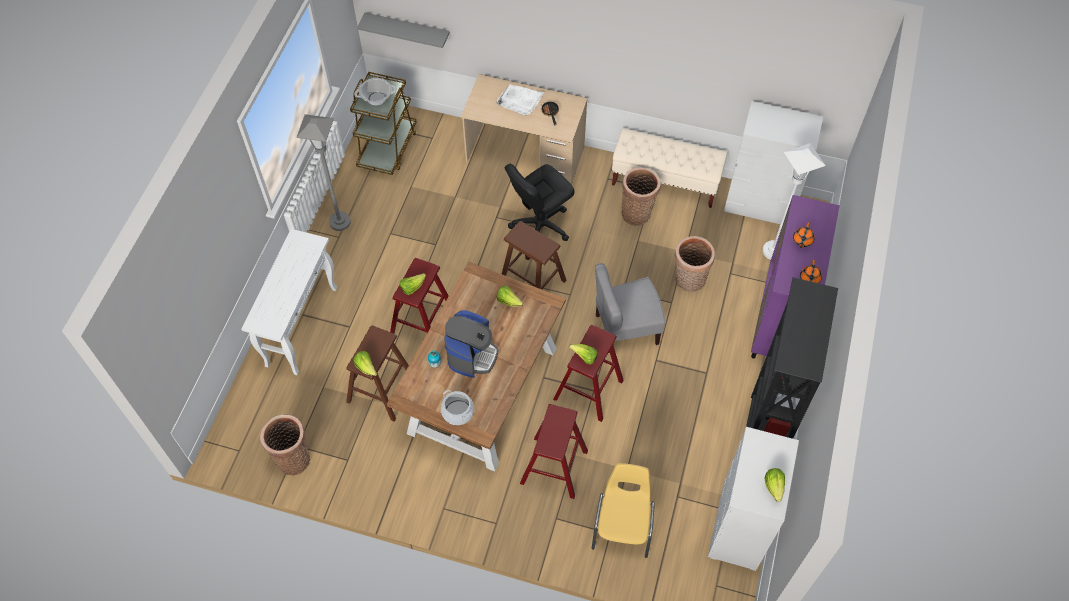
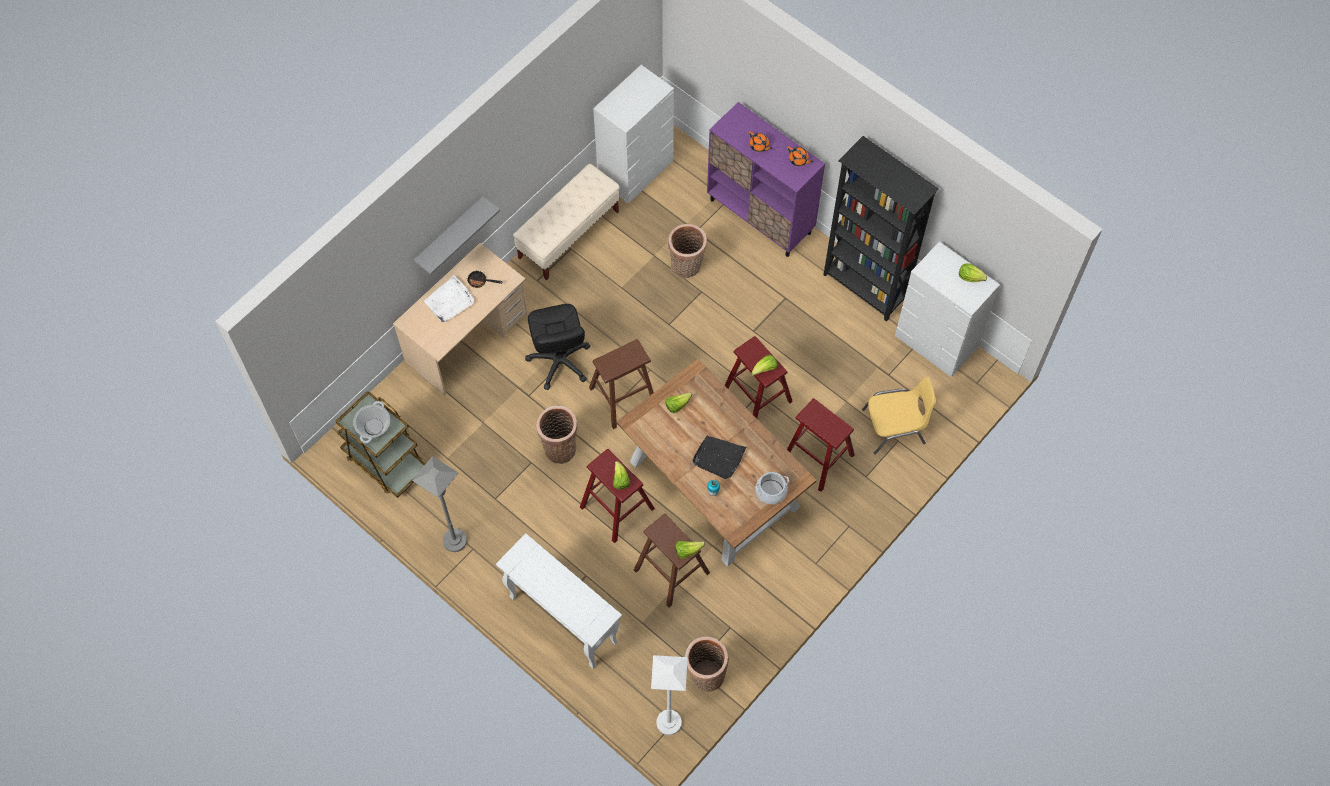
camera: 65 degrees left, 5 degrees up
grey shelf [357,13,450,48] -> grey shelf moved to [414,196,500,275]
coffee machine [444,310,499,378] -> black tray [692,436,746,479]
yellow chair [592,463,655,558] -> yellow chair turned 135 degrees clockwise [862,377,936,455]
grey chair [595,263,665,353] -> none
basket [622,167,661,226] -> basket moved to [536,406,578,464]
white floor lamp [763,143,826,260] -> white floor lamp moved to [651,655,688,735]

